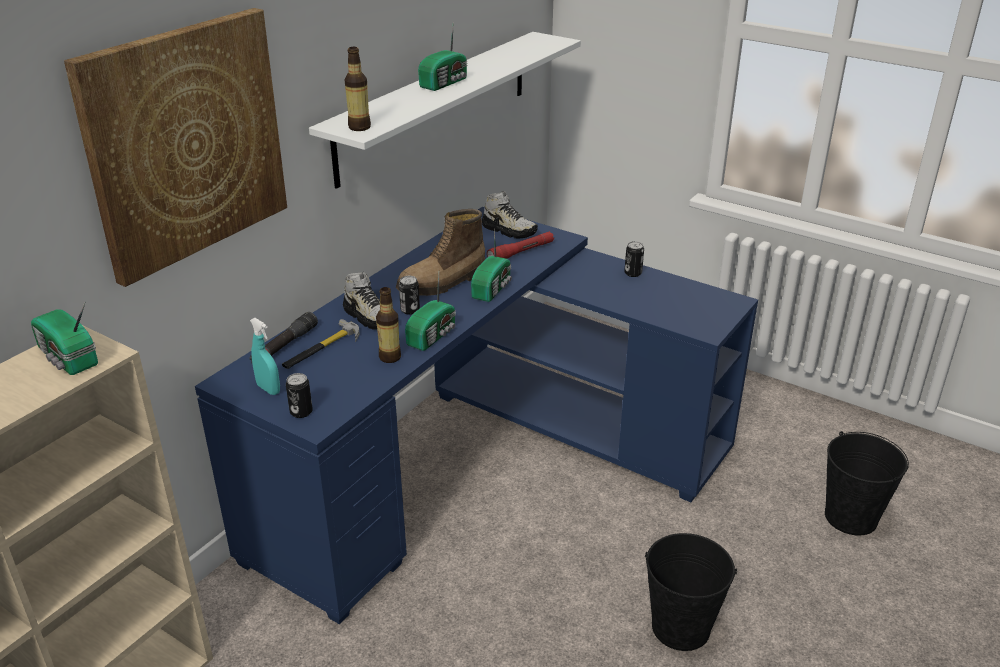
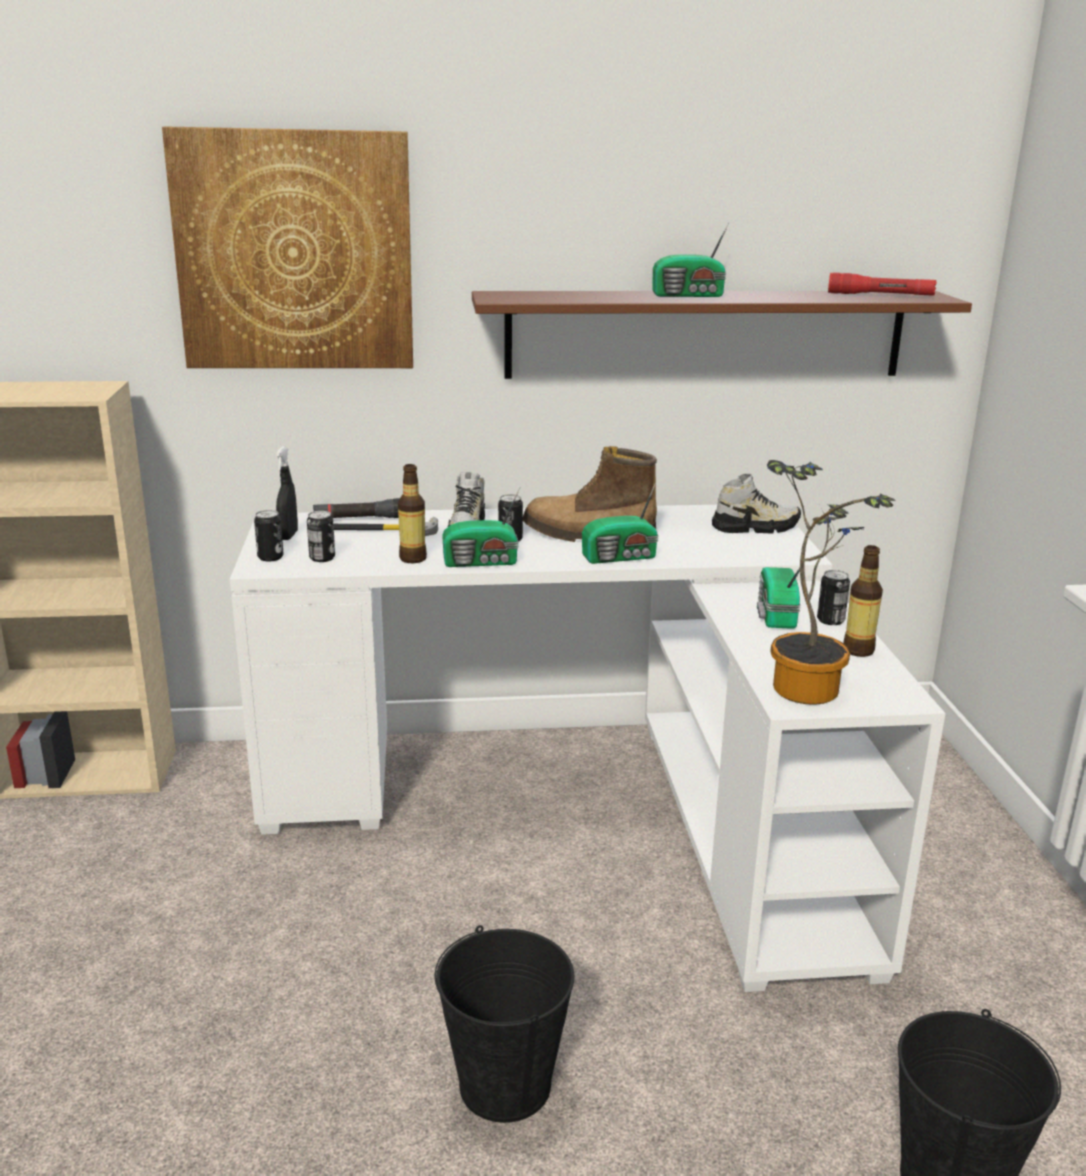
camera: 50 degrees right, 10 degrees down
radio [31,303,98,375] -> radio moved to [757,561,805,629]
blue desk [195,207,758,624] -> white desk [230,505,946,992]
turquoise spray bottle [250,318,280,395] -> black spray bottle [276,446,298,540]
white shelf [309,32,581,189] -> brown shelf [472,291,972,379]
bottle [344,47,371,131] -> bottle moved to [843,545,883,657]
shoe [482,191,538,239] -> shoe turned 90 degrees counterclockwise [712,474,801,534]
red flashlight [487,232,554,259] -> red flashlight moved to [828,272,937,296]
none -> can [307,511,335,562]
none -> potted plant [767,460,896,705]

